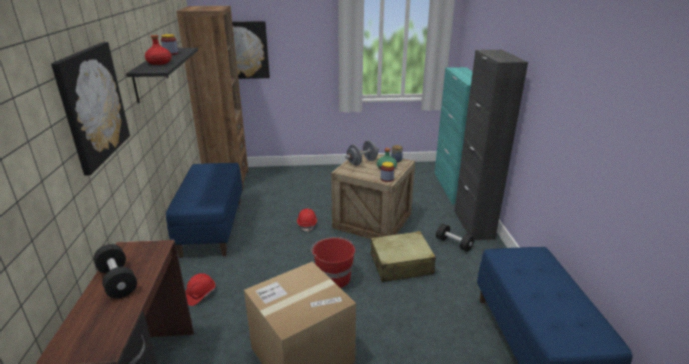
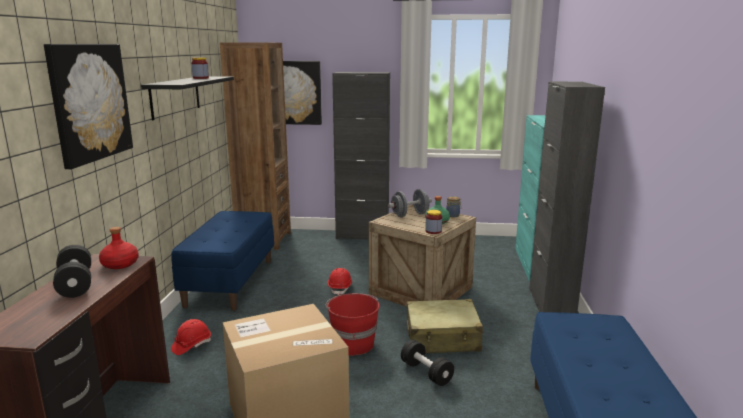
camera: 10 degrees right, 10 degrees down
red bottle [145,35,172,65] -> red bottle moved to [99,227,139,269]
black dumbbell [436,224,474,252] -> black dumbbell moved to [401,340,454,386]
none -> black cabinet [332,72,390,239]

